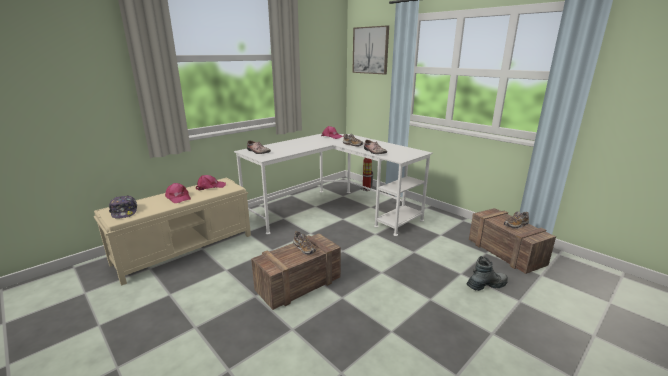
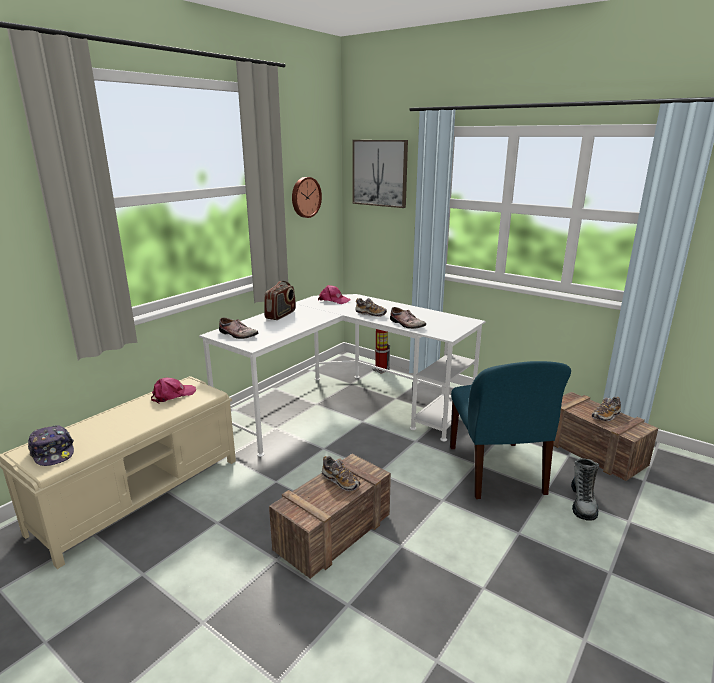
camera: 10 degrees left, 0 degrees up
pink cap [165,183,191,203] -> none
boot [466,256,508,291] -> boot turned 135 degrees clockwise [571,458,599,521]
none -> radio [264,281,296,320]
none -> wall clock [292,177,322,218]
none -> blue chair [450,361,571,499]

